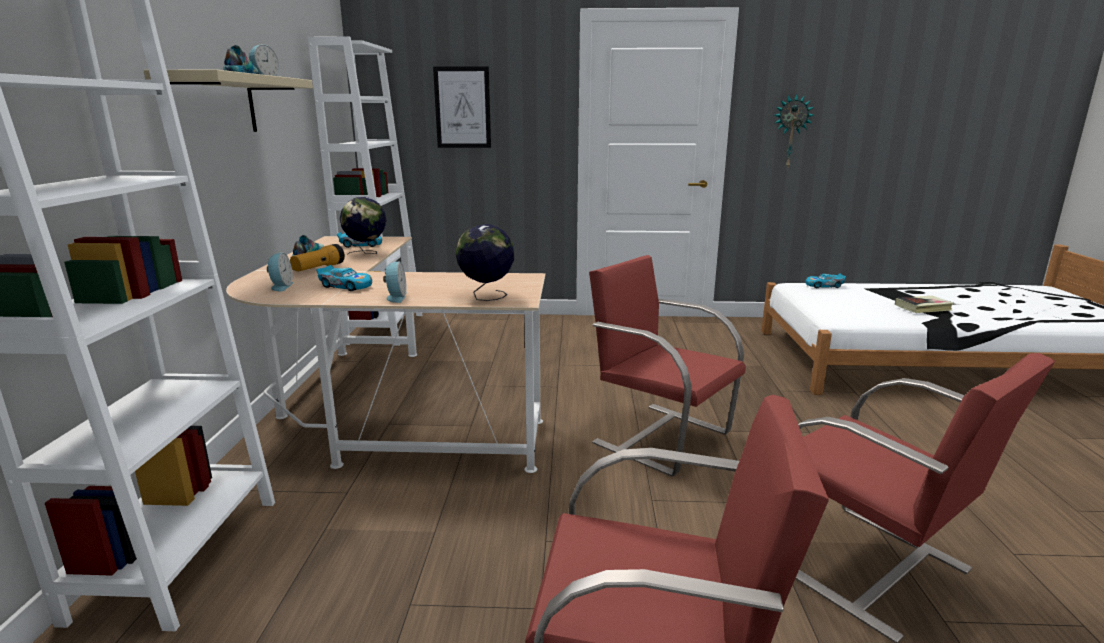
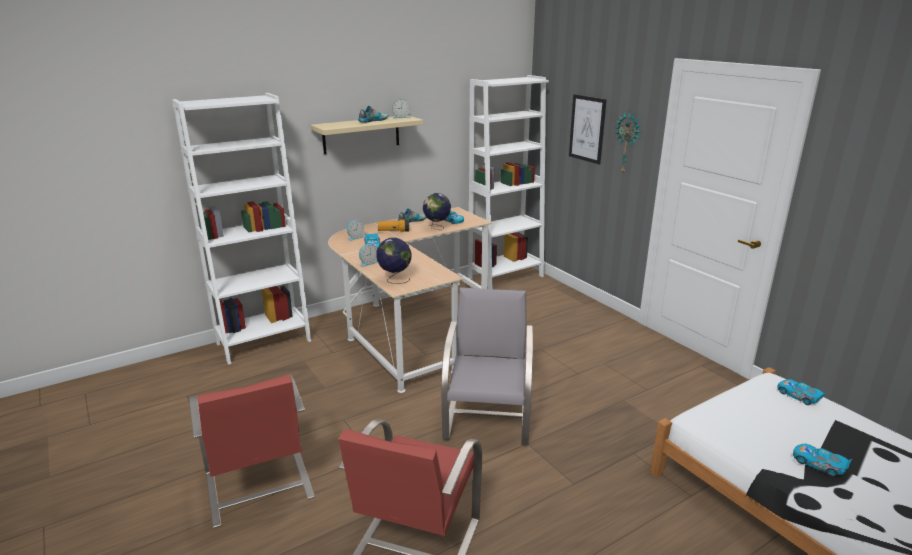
camera: 55 degrees right, 5 degrees up
red chair [589,255,746,476] -> grey chair [441,287,533,446]
wall clock [774,94,814,169] -> wall clock moved to [615,112,641,175]
book [895,296,954,313] -> toy car [793,444,852,477]

